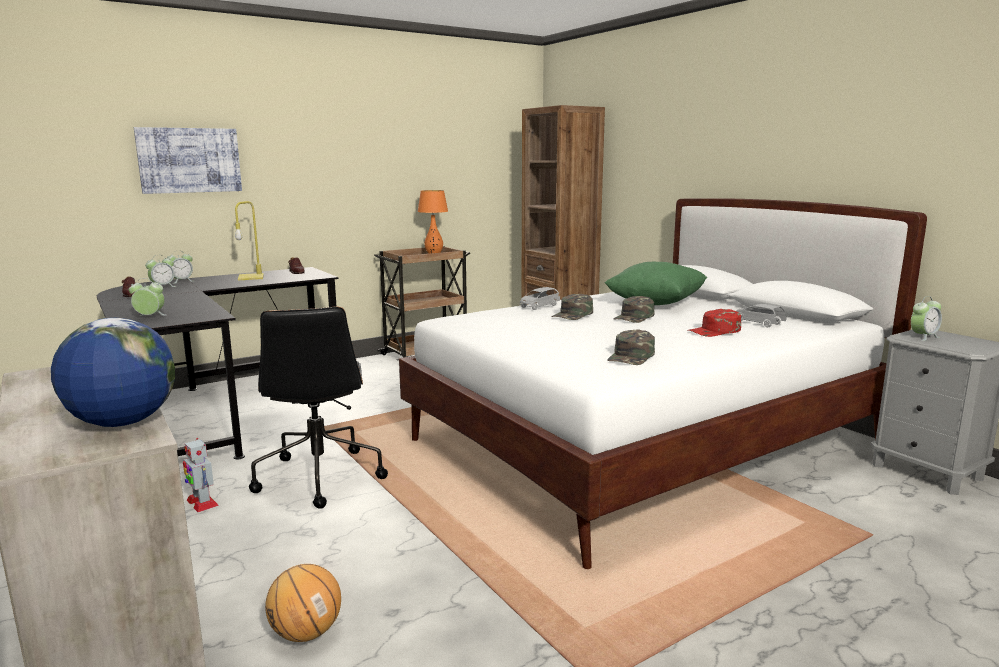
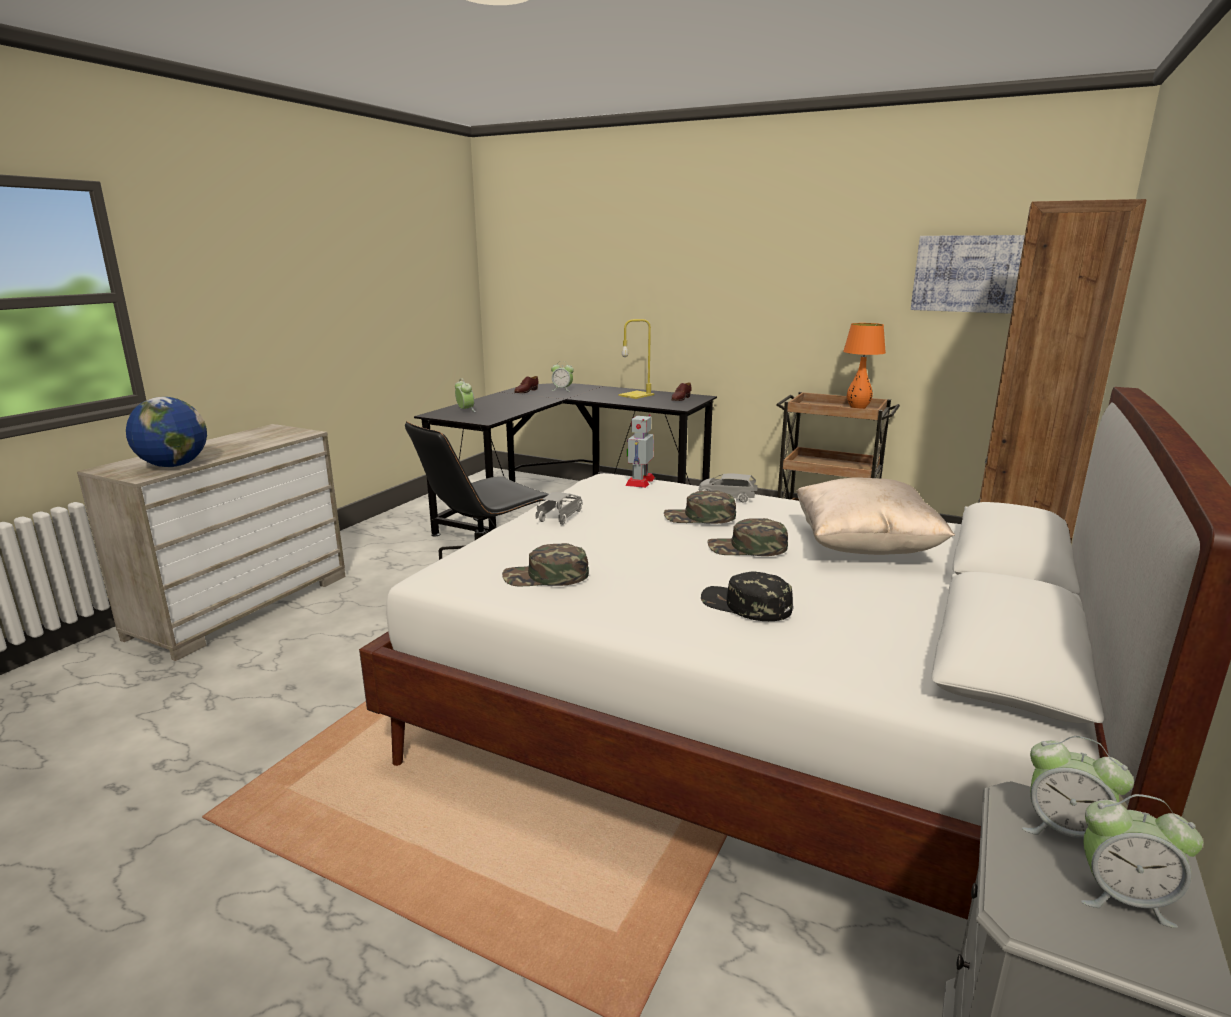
camera: 60 degrees right, 5 degrees up
picture [134,127,242,194] -> picture moved to [911,235,1025,314]
alarm clock [167,251,193,284] -> alarm clock moved to [1081,794,1204,928]
toy robot [183,438,219,512] -> toy robot moved to [625,414,655,488]
basketball [265,564,341,642] -> none
green pillow [605,262,708,305] -> beige pillow [796,477,955,555]
red cap [687,309,741,337] -> black cap [701,571,793,621]
grey toy car [737,304,786,327] -> grey toy car moved to [536,492,582,525]

